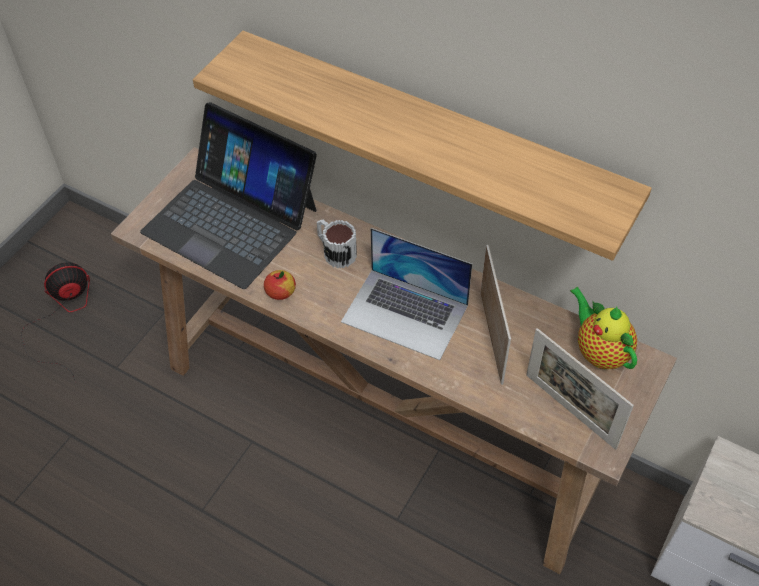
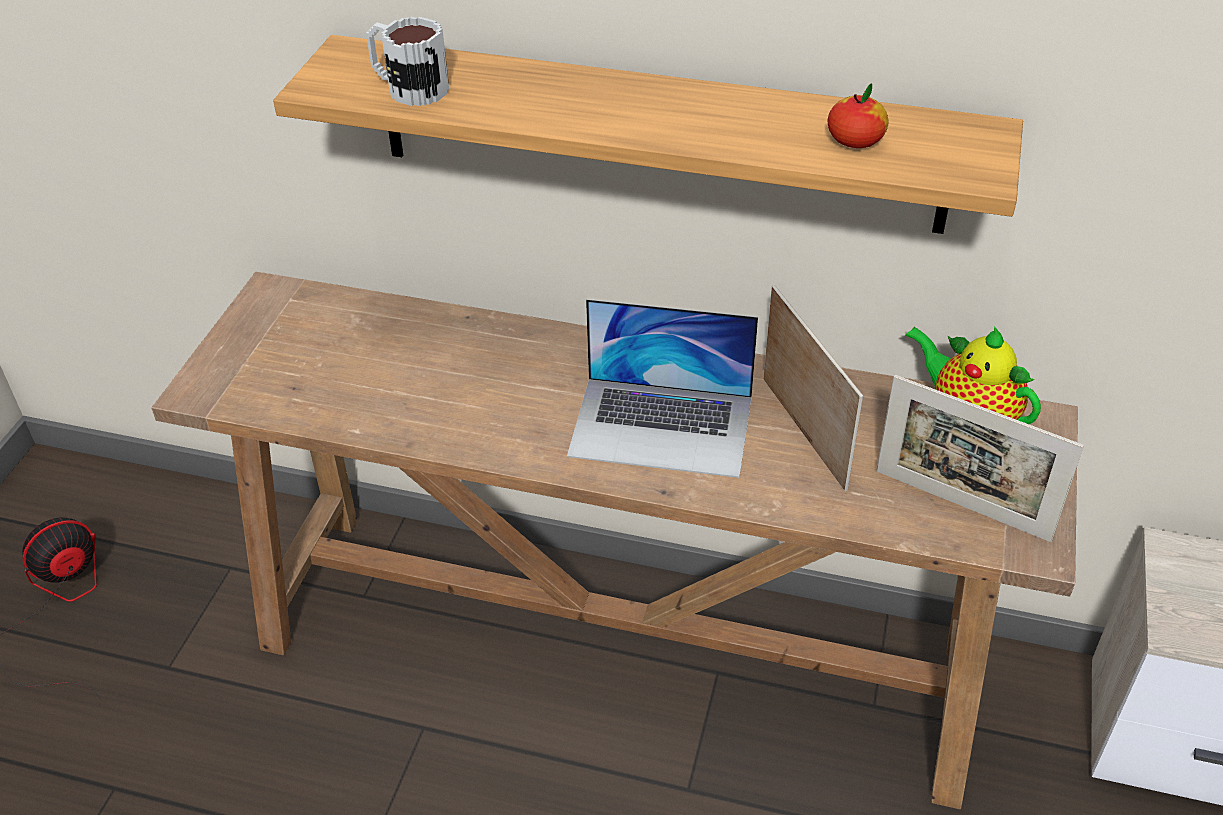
camera: 15 degrees left, 10 degrees down
laptop [140,102,317,289] -> none
apple [264,270,296,300] -> apple moved to [828,83,888,148]
mug [317,220,357,268] -> mug moved to [366,17,449,106]

